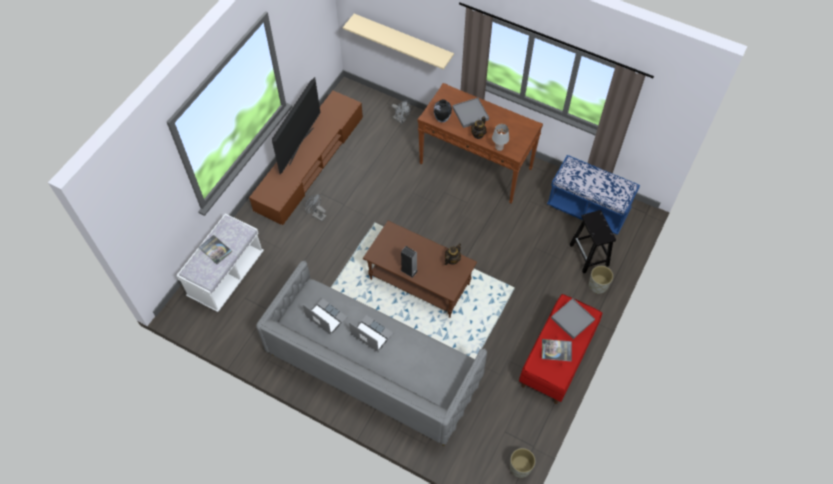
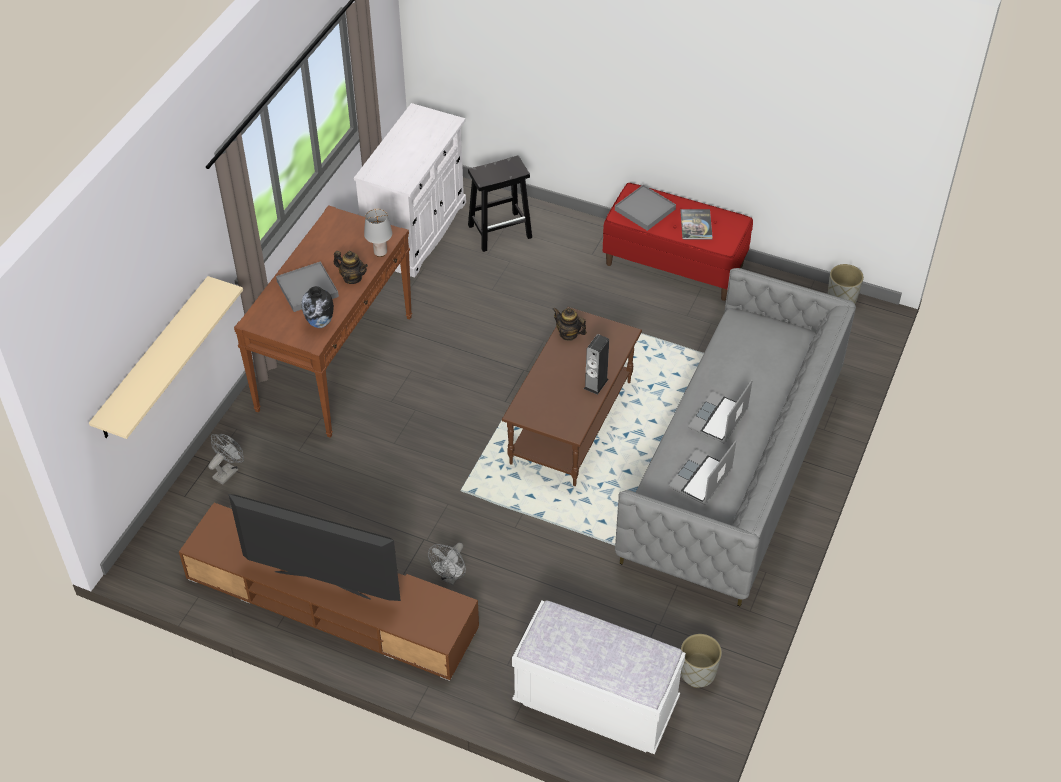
camera: 95 degrees left, 10 degrees down
book [199,235,232,264] -> none
blue bench [547,155,640,235] -> white cabinet [354,103,466,277]
grey planter [589,266,613,294] -> grey planter moved to [681,634,722,688]

